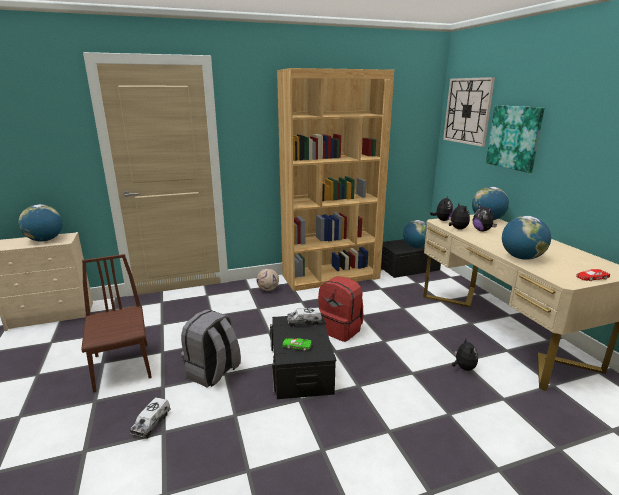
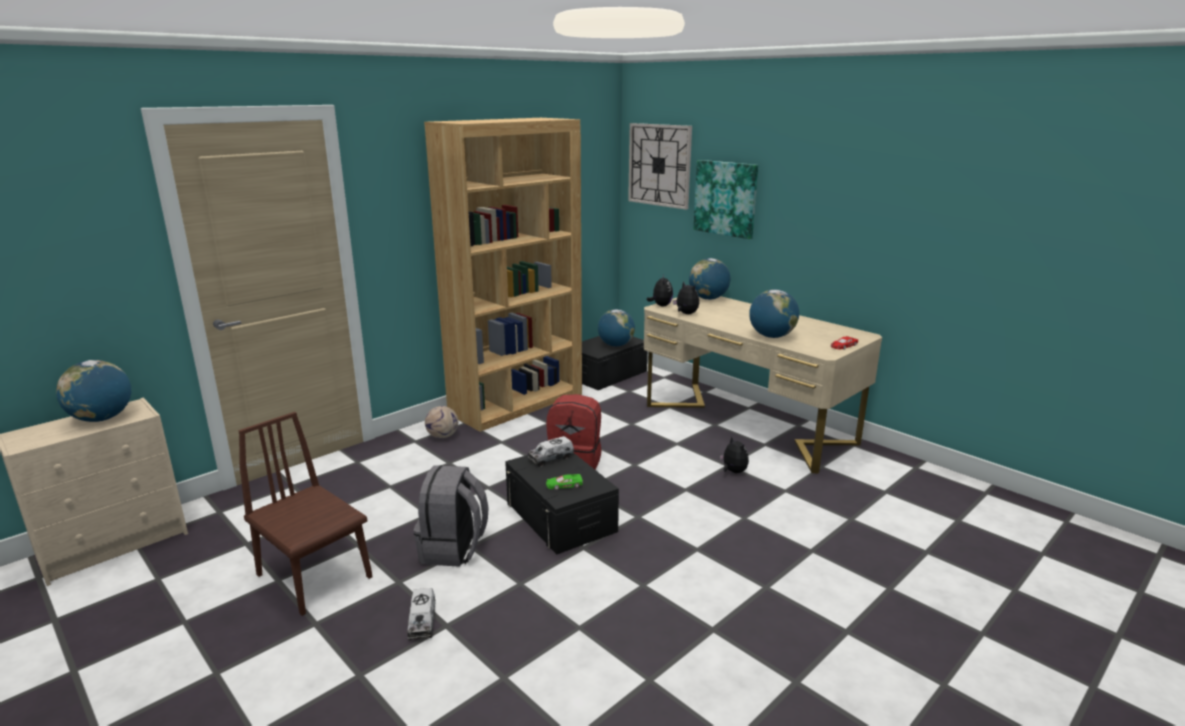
camera: 25 degrees left, 0 degrees up
plush toy [473,204,497,231] -> none

